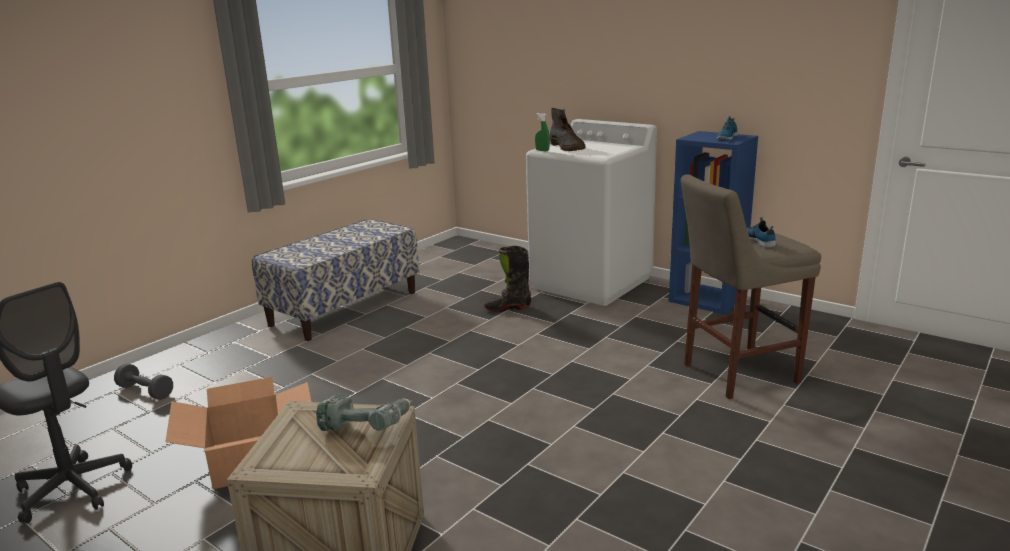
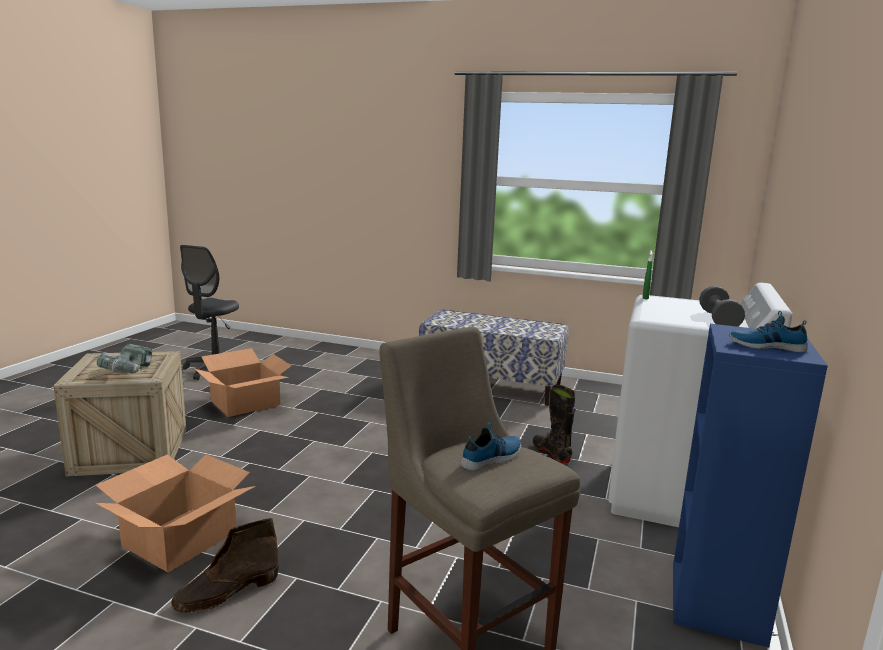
camera: 70 degrees right, 5 degrees down
grey dumbbell [114,363,173,400] -> grey dumbbell moved to [699,286,745,327]
brown boot [550,108,586,151] -> brown boot moved to [171,518,279,613]
none -> cardboard box [95,454,256,573]

